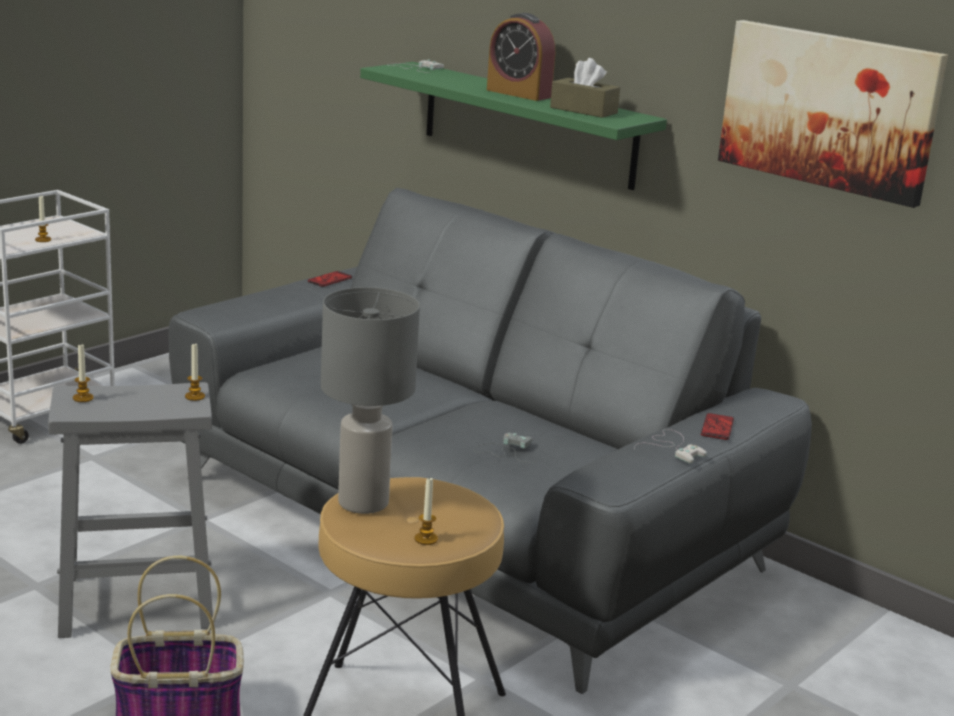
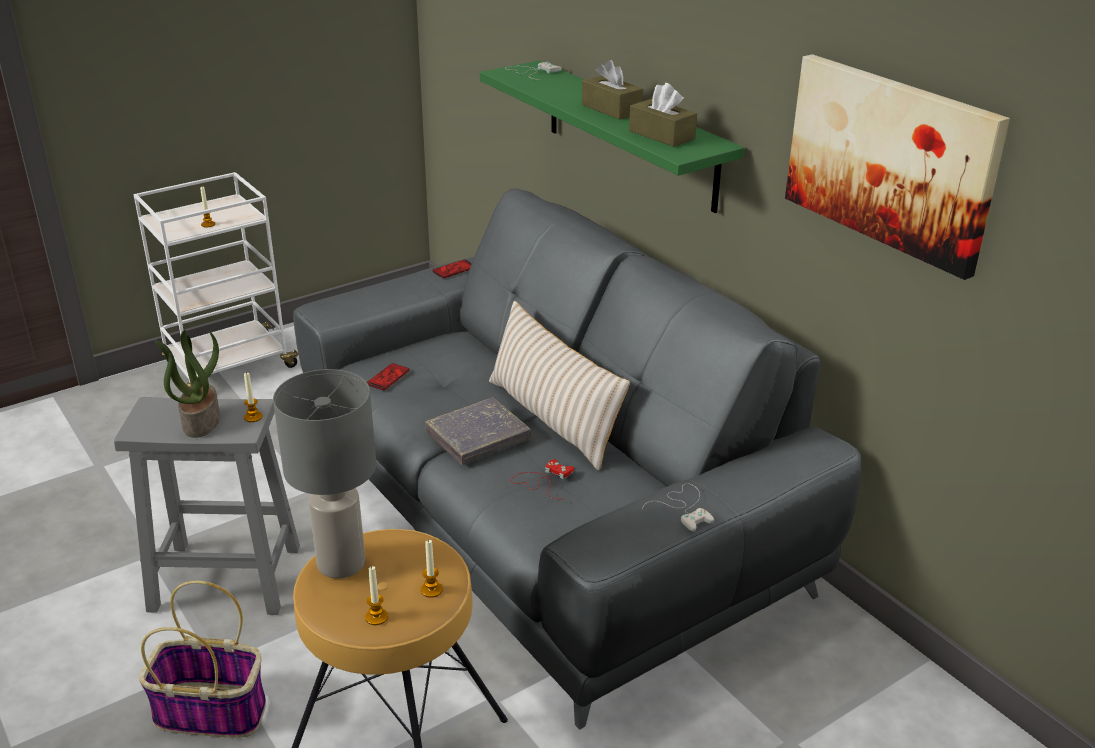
camera: 15 degrees right, 10 degrees up
candle [73,345,94,402] -> candle moved to [421,539,443,598]
grey game controller [474,432,533,463] -> red game controller [511,459,575,499]
alarm clock [487,13,555,101] -> brown tissue box [582,60,643,120]
phone [701,413,734,440] -> phone moved to [367,363,409,390]
none -> potted plant [155,330,220,438]
none -> grey book [425,397,531,465]
none -> beige pillow [489,301,630,471]

